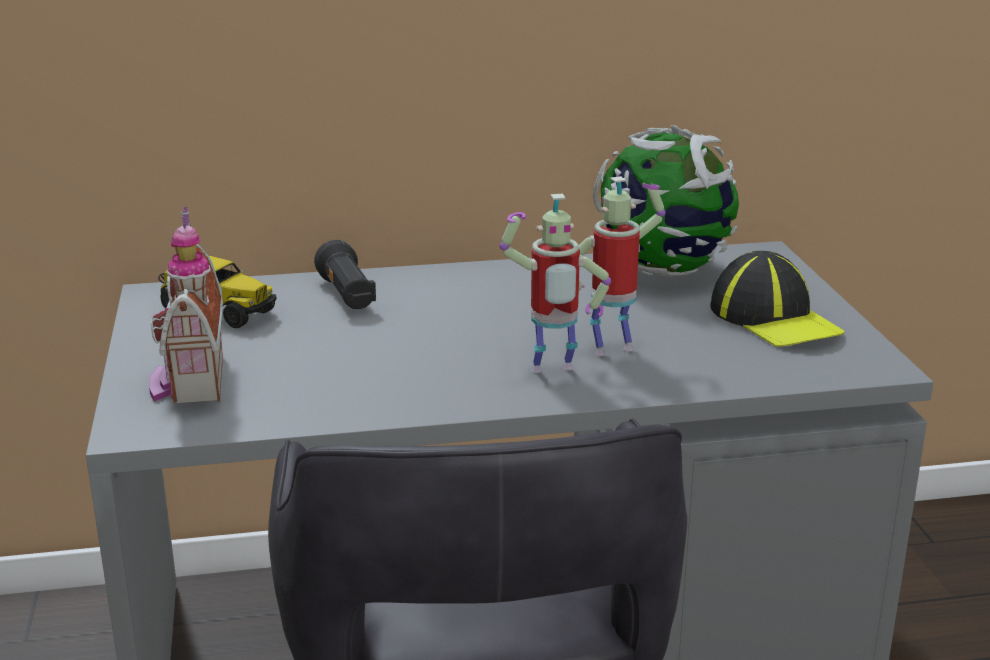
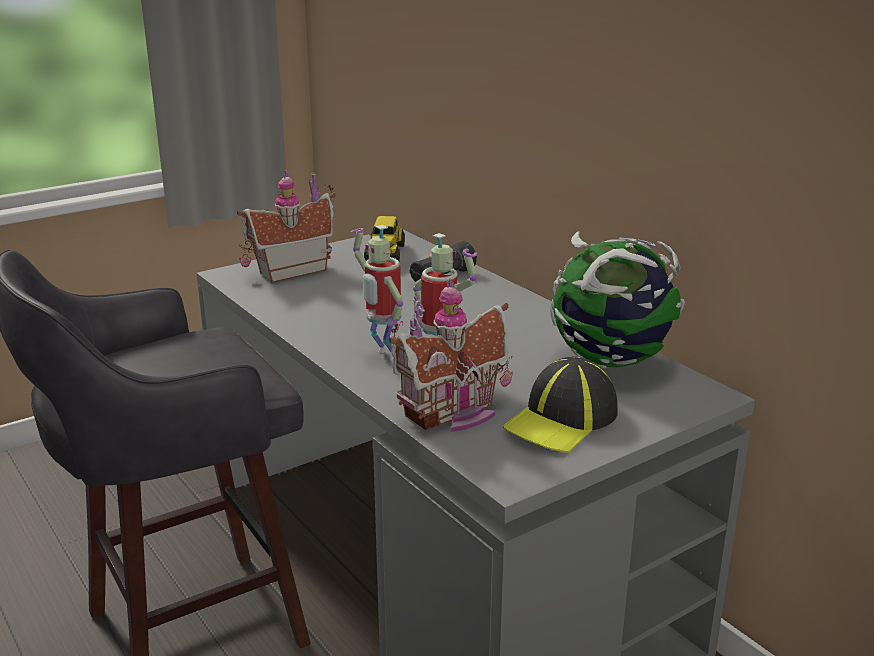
camera: 65 degrees right, 0 degrees up
none -> toy house [389,278,513,432]

